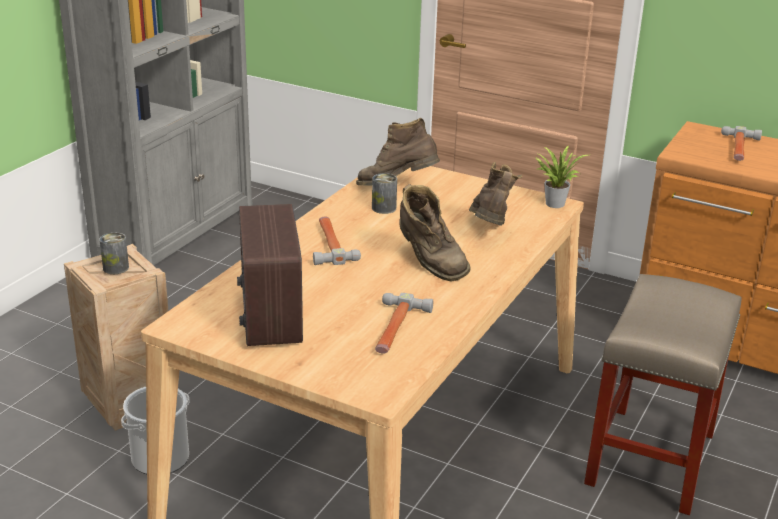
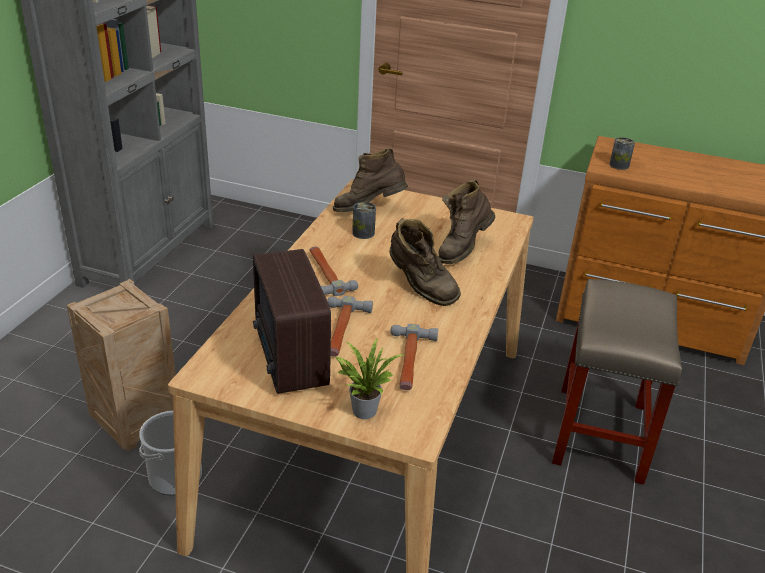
camera: 10 degrees left, 5 degrees up
can [100,232,129,274] -> can moved to [609,137,635,170]
brown boot [469,162,523,226] -> brown boot turned 135 degrees counterclockwise [438,180,495,264]
potted plant [535,146,588,208] -> potted plant moved to [335,338,406,419]
hammer [721,126,762,161] -> hammer moved to [327,296,373,357]

